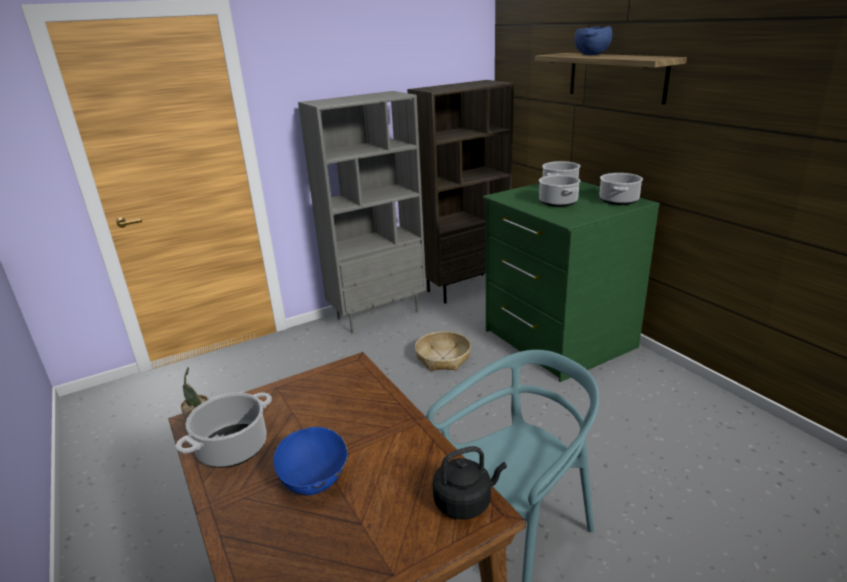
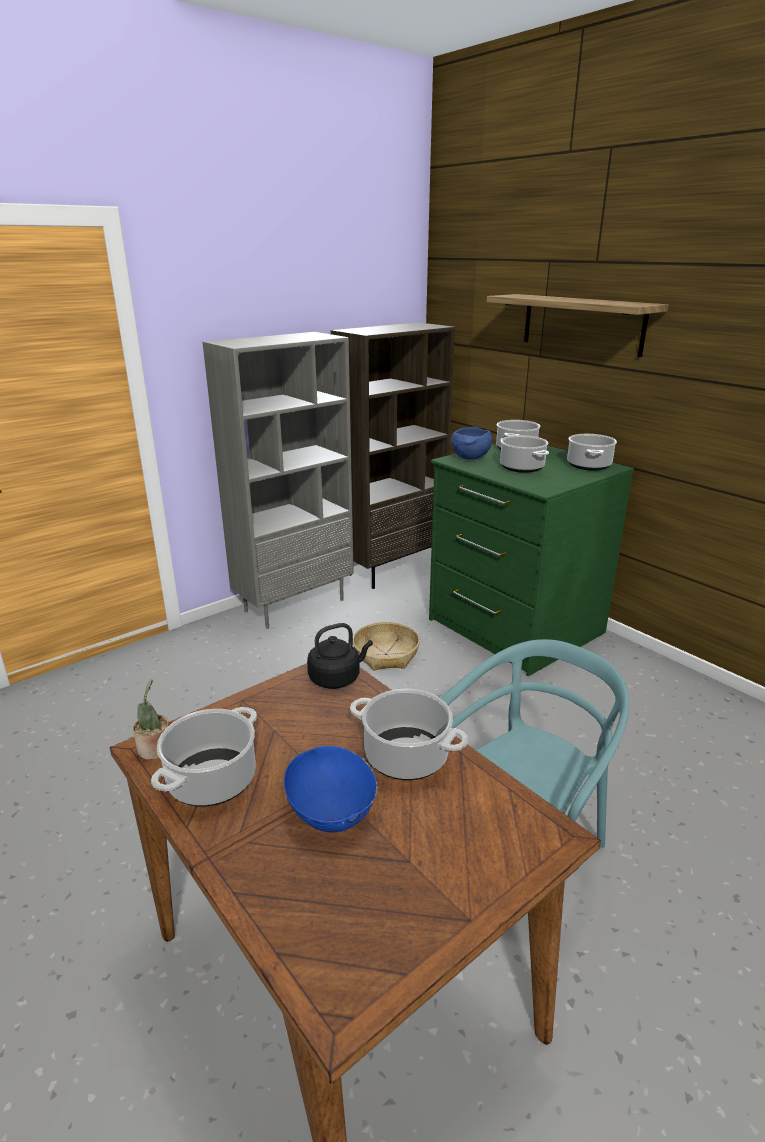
camera: 10 degrees left, 0 degrees up
black kettle [433,446,507,520] -> black kettle moved to [307,623,373,689]
blue bowl [574,26,612,55] -> blue bowl moved to [451,427,492,460]
none -> cooking pot [350,689,468,780]

